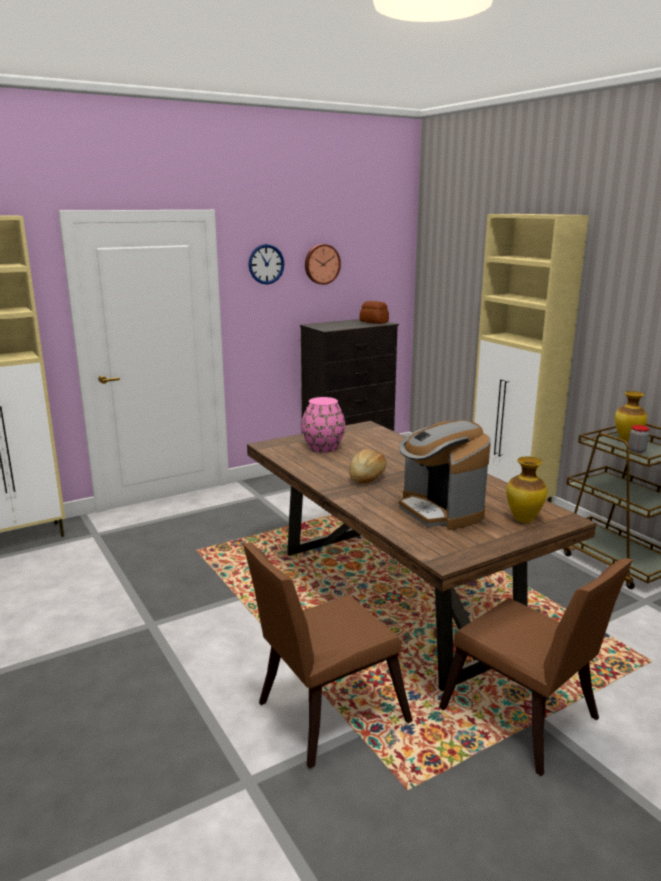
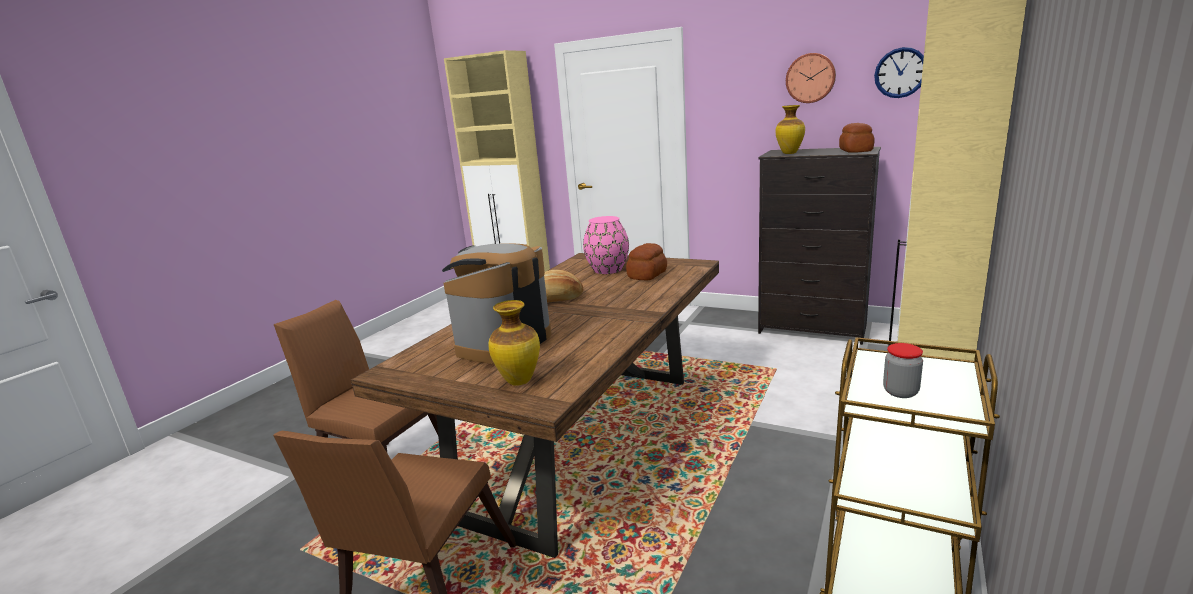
camera: 60 degrees right, 0 degrees up
wall clock [249,244,284,284] -> wall clock moved to [874,47,924,98]
vase [615,391,647,441] -> vase moved to [776,105,805,154]
none -> bread [626,243,667,280]

